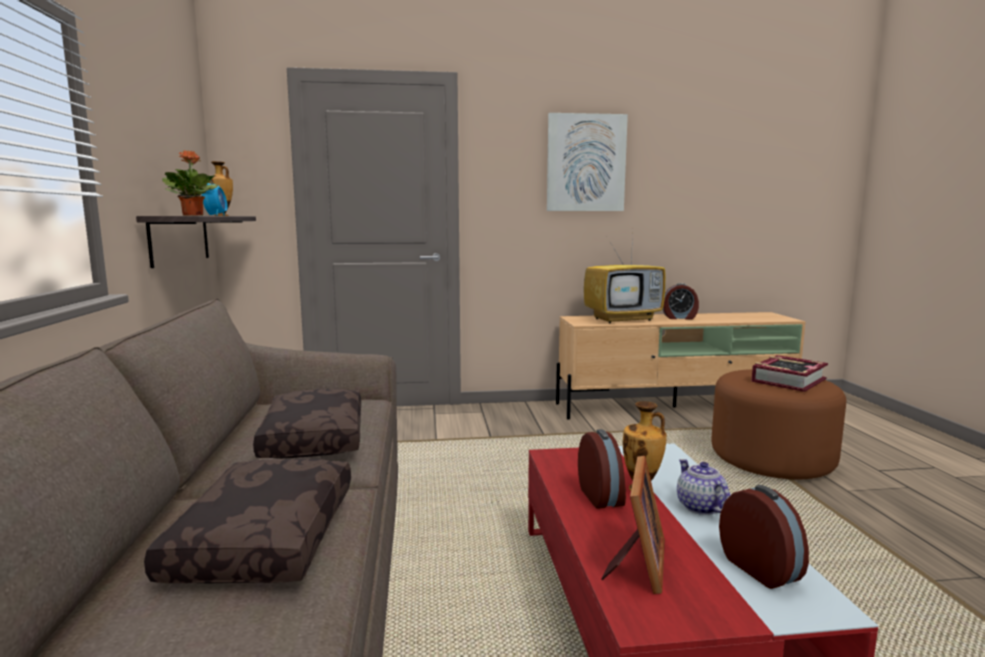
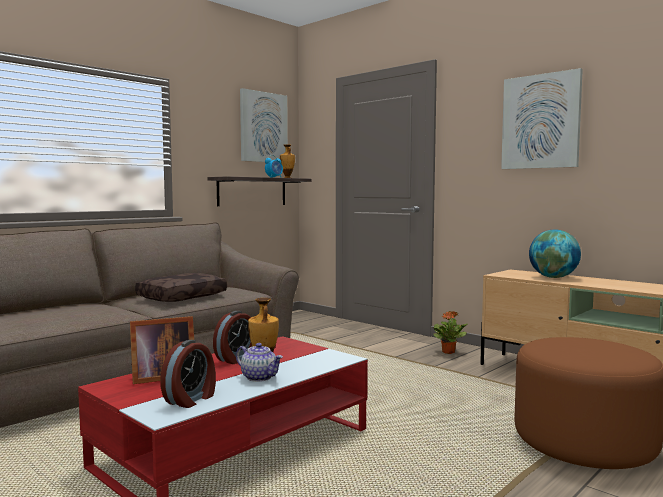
camera: 50 degrees right, 5 degrees down
brown pillow [144,459,351,583] -> none
potted plant [162,151,218,216] -> potted plant moved to [432,311,467,354]
television [584,235,666,323] -> globe [529,229,581,278]
alarm clock [663,283,699,319] -> none
teapot [677,459,730,515] -> teapot turned 90 degrees clockwise [236,343,283,382]
book [751,355,828,392] -> none
none -> picture [240,88,288,162]

